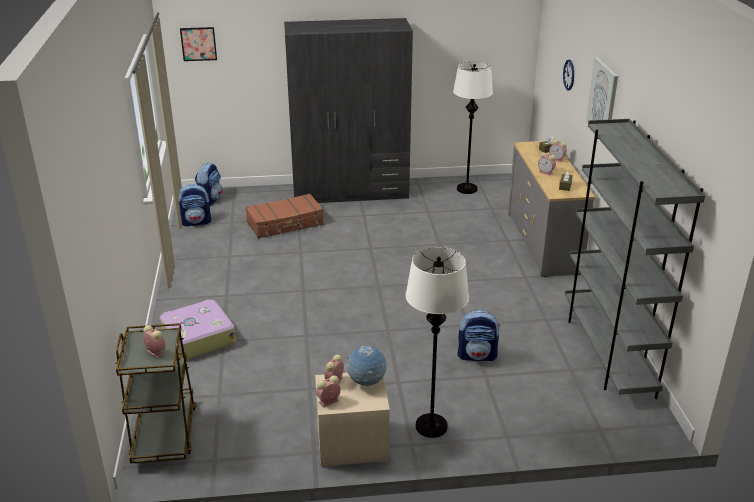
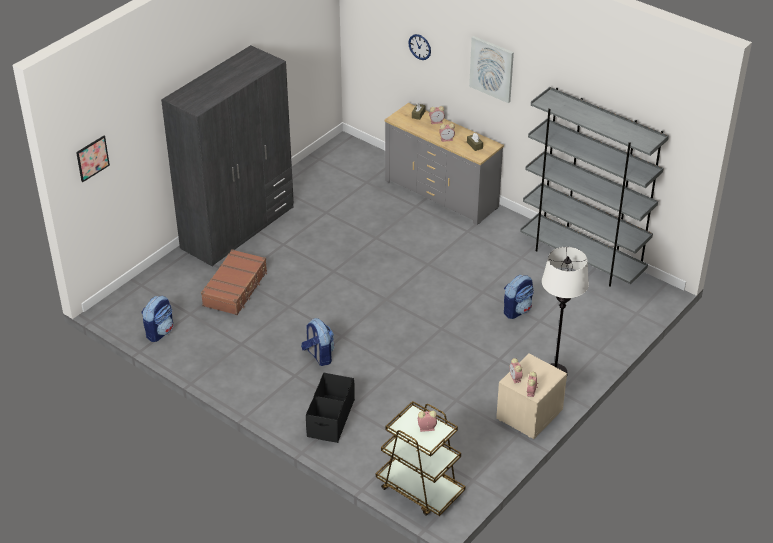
camera: 45 degrees left, 10 degrees up
suitcase [160,299,236,360] -> black storage box [306,372,355,443]
backpack [195,162,223,206] -> backpack moved to [301,318,334,366]
globe [347,346,387,386] -> none
white floor lamp [453,61,493,194] -> none

